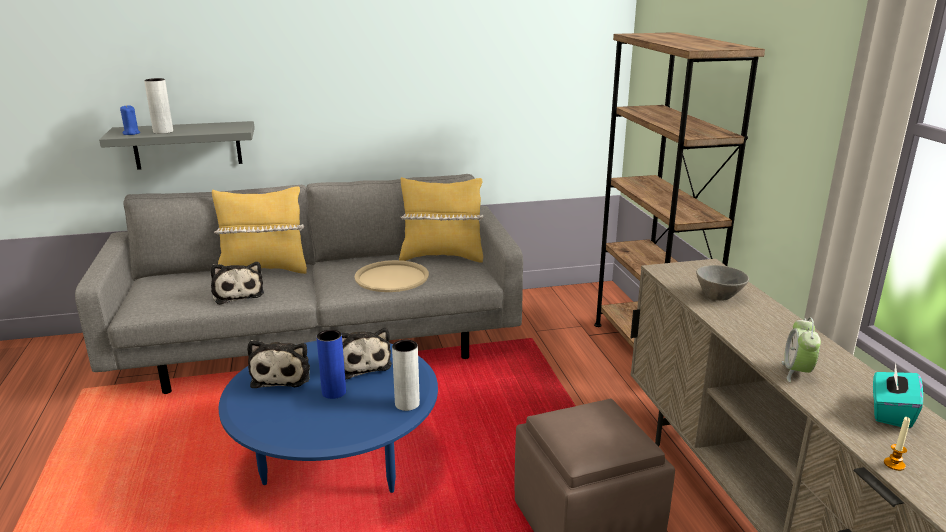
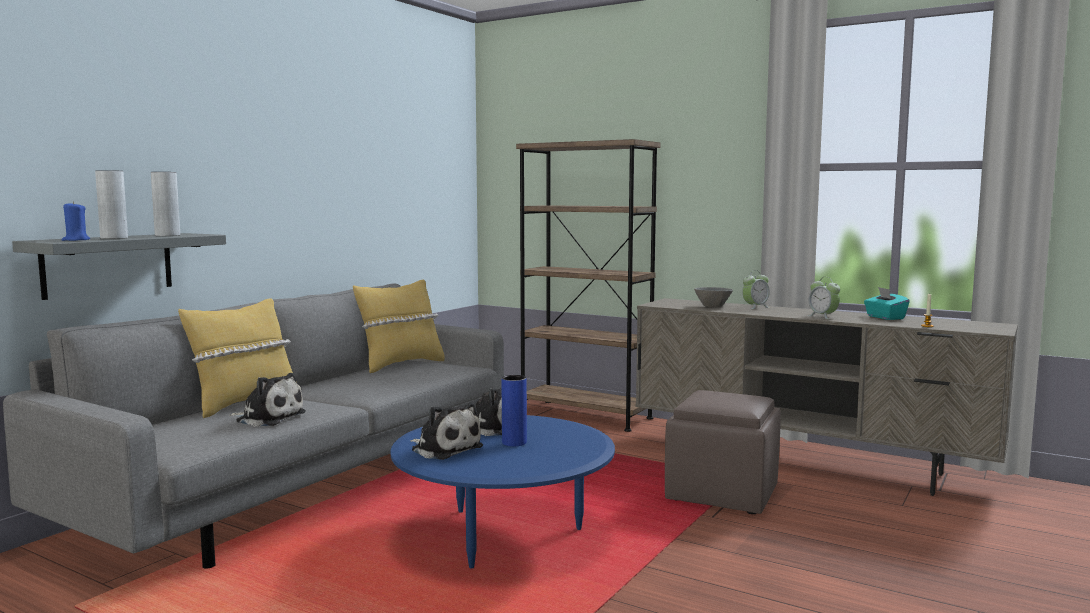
camera: 45 degrees left, 15 degrees down
beige tray [354,260,429,292] -> none
grey vase [392,340,420,411] -> grey vase moved to [151,172,180,236]
none -> alarm clock [742,270,770,309]

